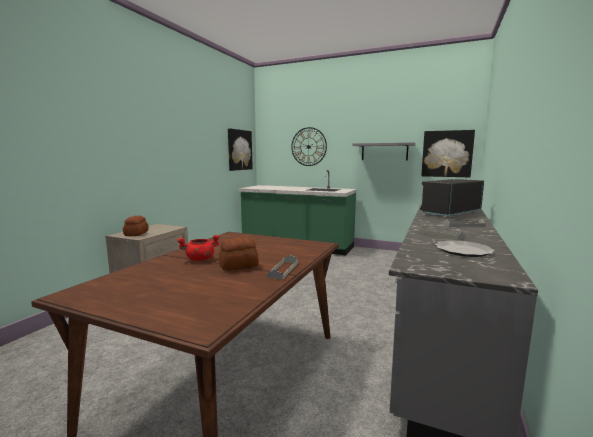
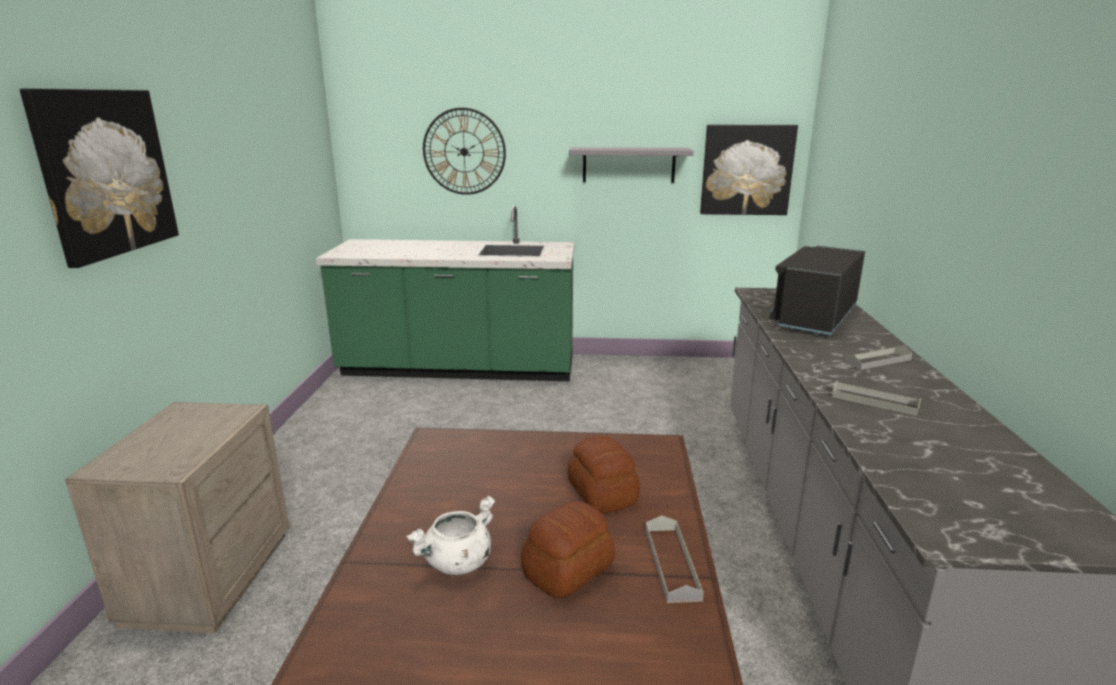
camera: 20 degrees left, 10 degrees up
bread [123,216,148,236] -> bread moved to [567,435,640,514]
red cooking pot [177,235,220,261] -> white cooking pot [407,496,496,575]
picture [228,129,253,171] -> picture moved to [19,88,179,268]
plate [435,240,495,257] -> none

